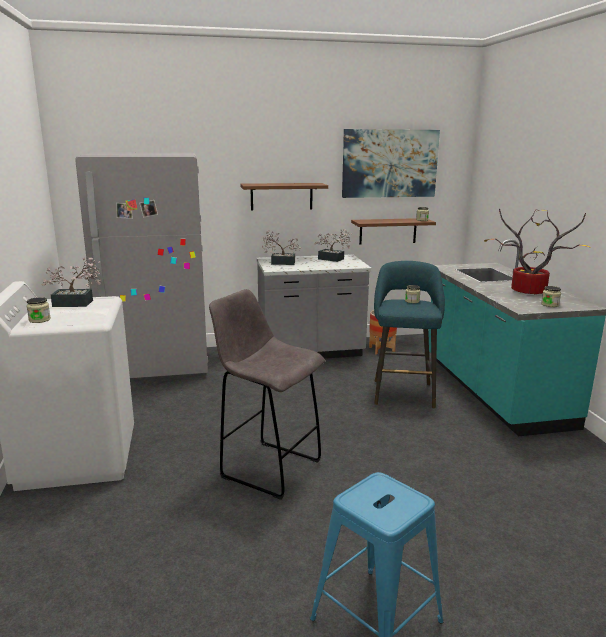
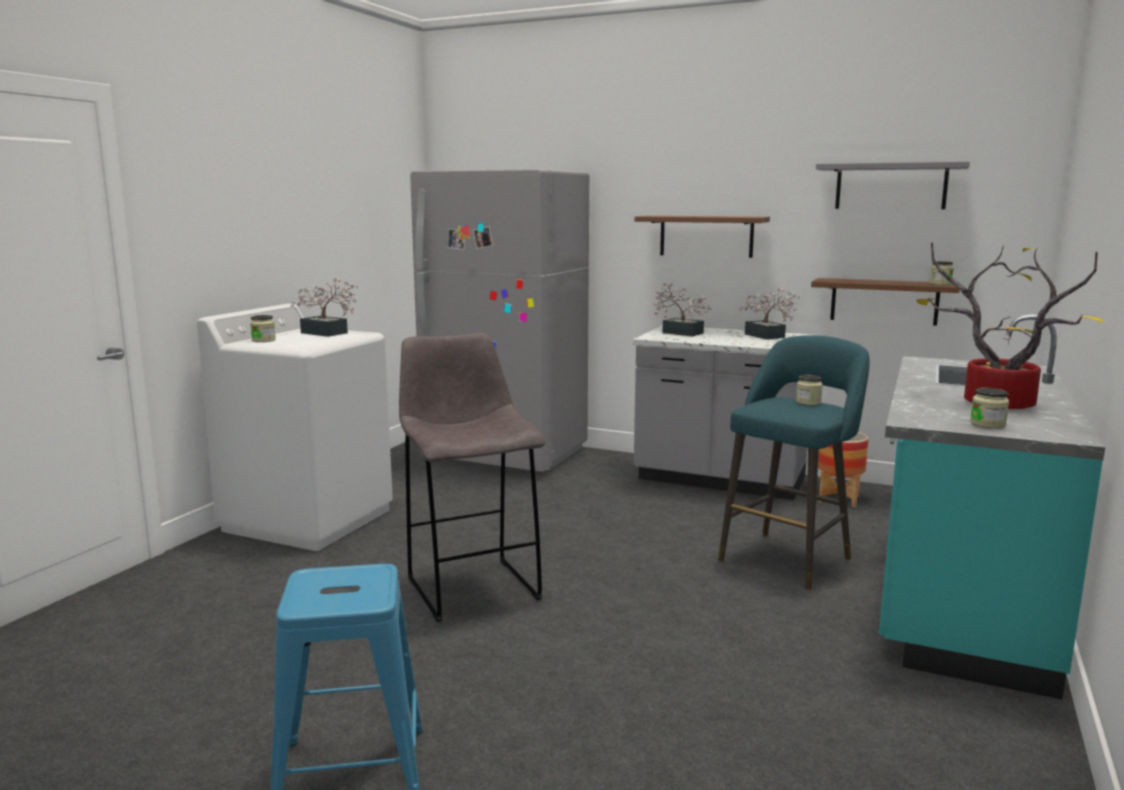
camera: 35 degrees right, 5 degrees down
picture [342,129,440,198] -> grey shelf [816,161,970,209]

